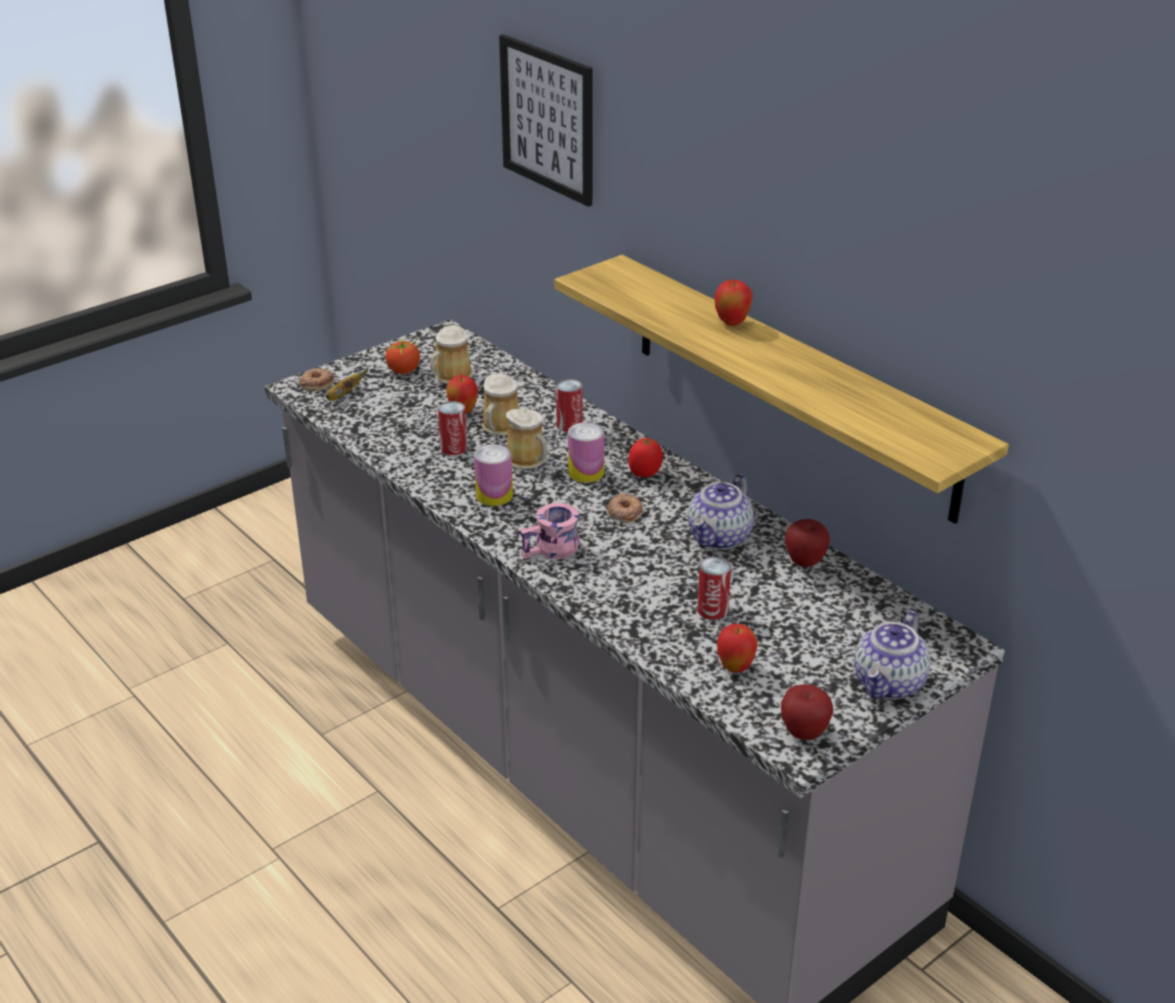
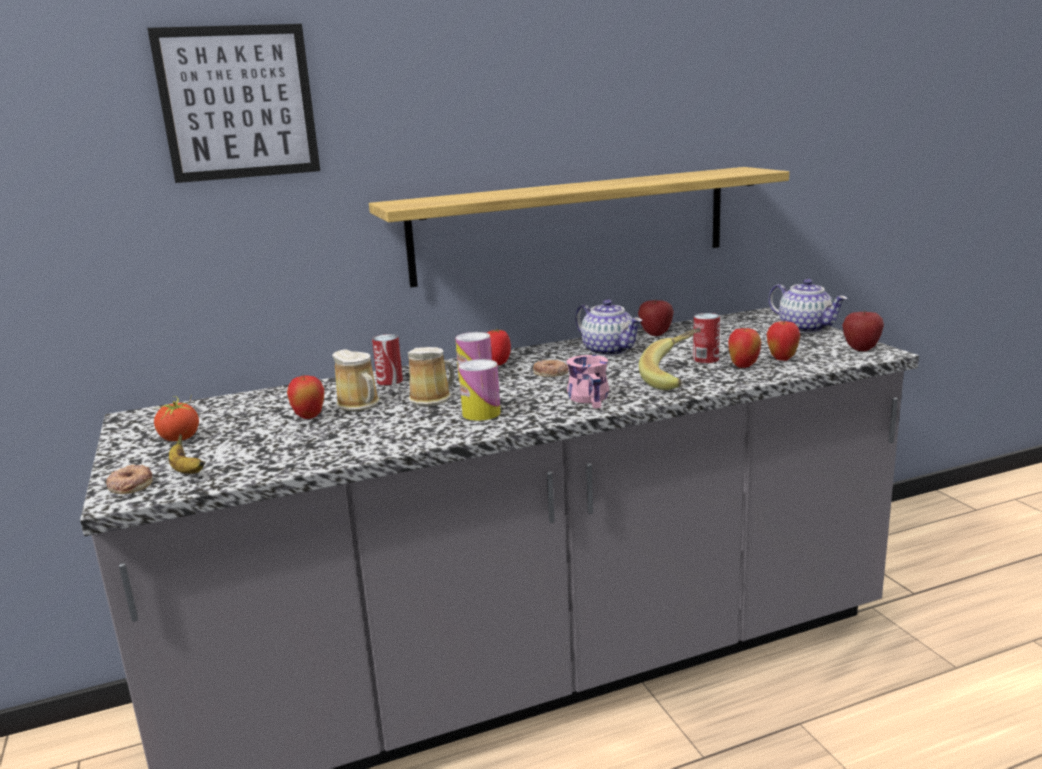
camera: 70 degrees left, 15 degrees down
mug [430,325,473,384] -> none
can [438,401,467,455] -> none
apple [714,280,753,326] -> apple moved to [728,326,761,368]
none -> banana [639,328,701,390]

